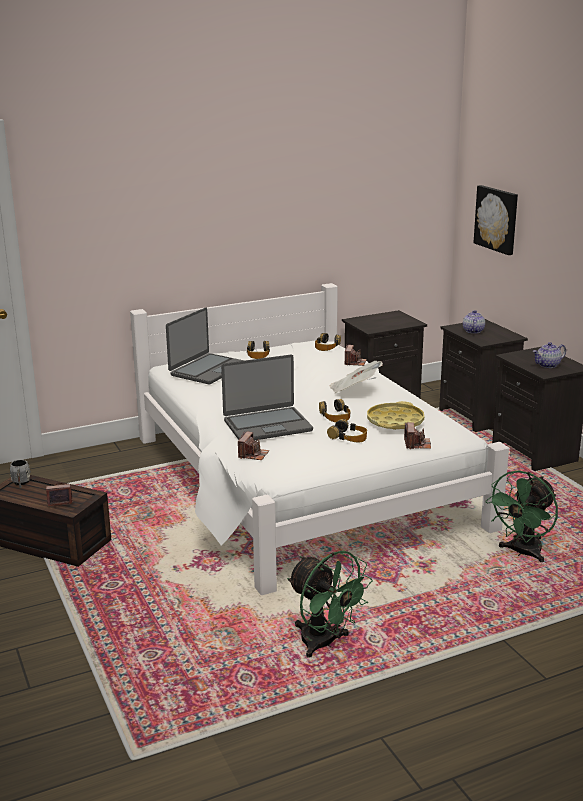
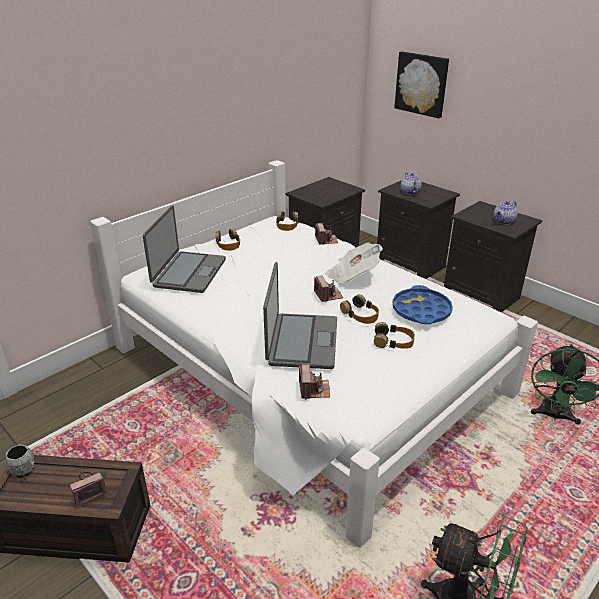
camera: 20 degrees left, 10 degrees up
laptop [221,355,313,440] -> laptop turned 45 degrees counterclockwise [263,262,337,369]
yellow tray [367,401,424,430] -> blue tray [393,285,453,324]
camera [404,422,431,449] -> camera moved to [314,276,343,302]

